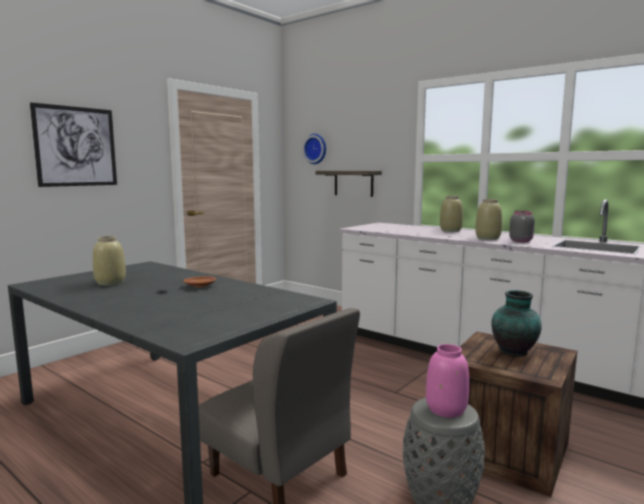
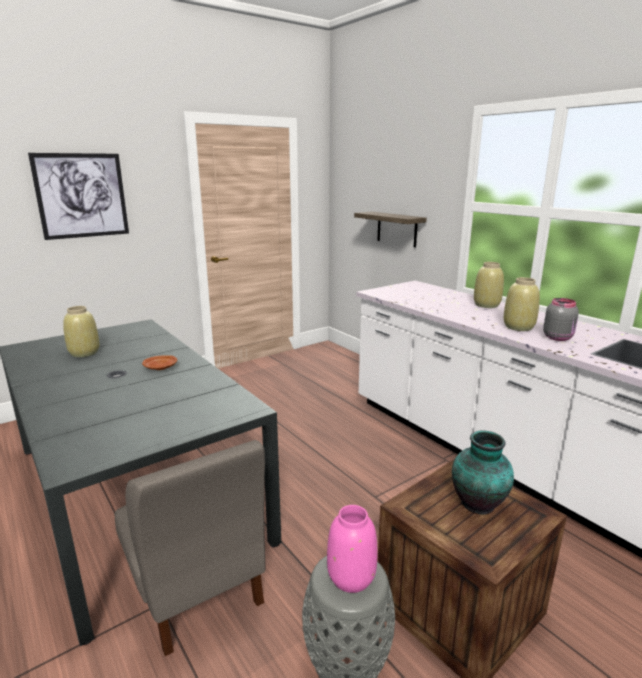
camera: 15 degrees right, 10 degrees up
wall clock [302,134,326,164] -> none

